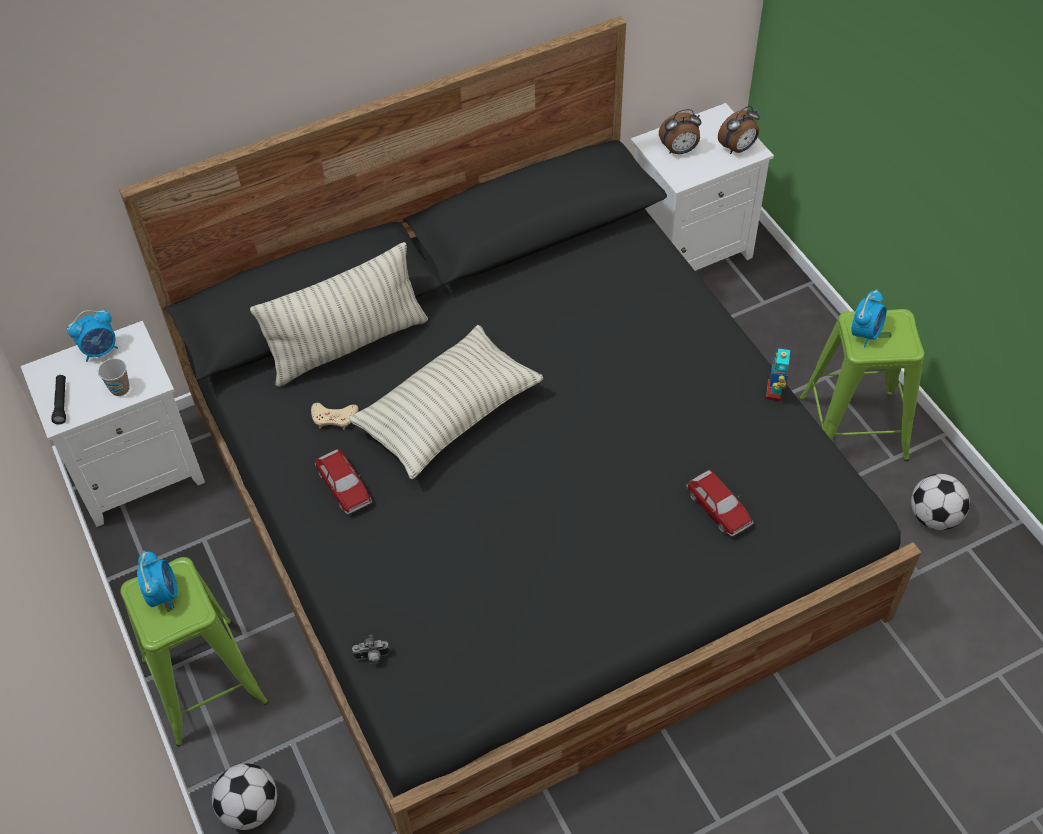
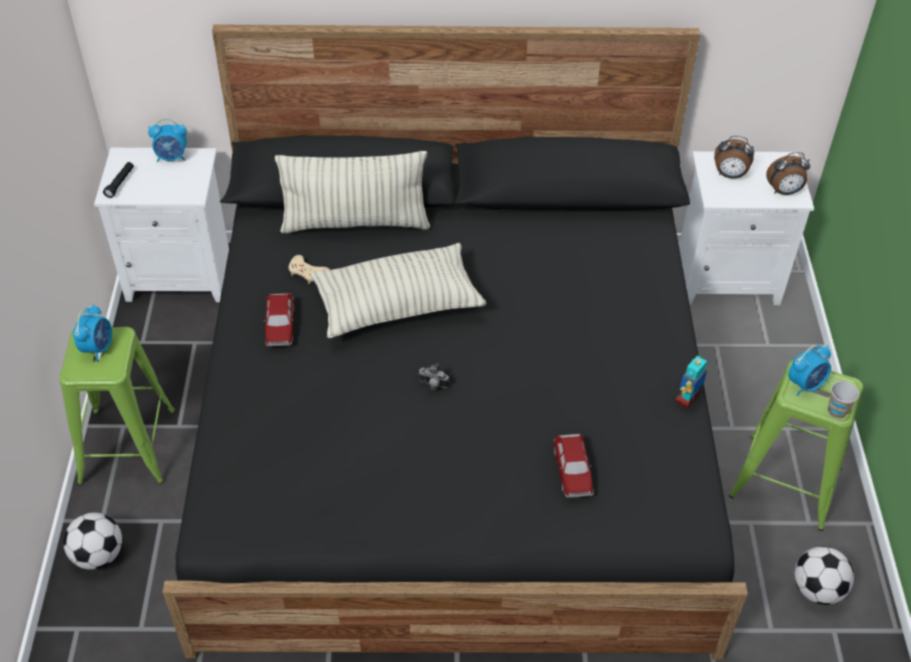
camera: 25 degrees right, 5 degrees down
cup [98,358,130,396] -> cup moved to [828,381,859,418]
camera [352,635,390,664] -> camera moved to [418,363,449,390]

